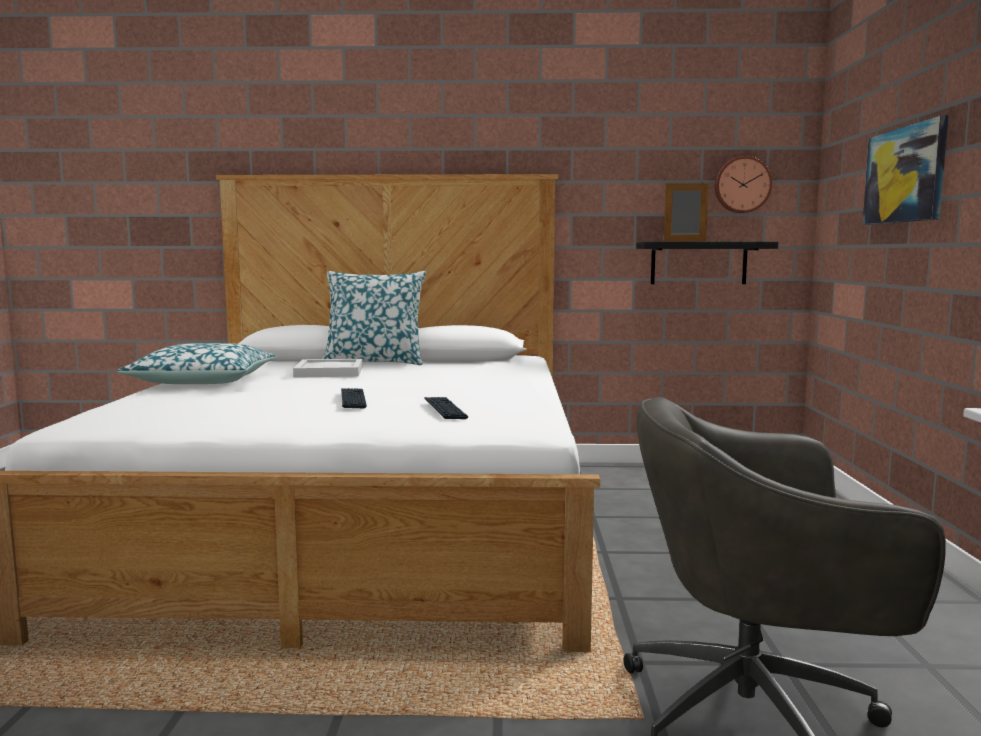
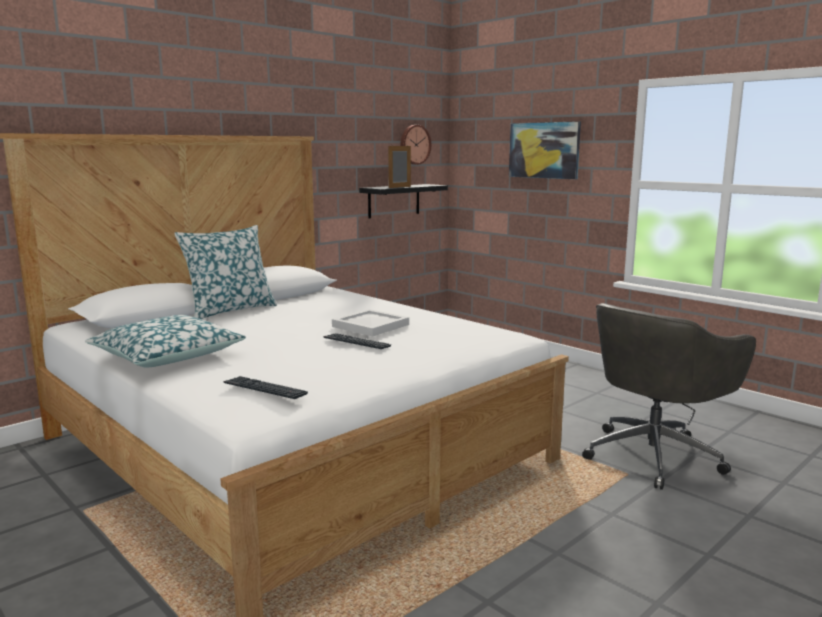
camera: 45 degrees left, 5 degrees up
white tray [293,359,363,378] -> white tray moved to [332,309,409,337]
keyboard [424,397,469,419] -> keyboard moved to [224,376,308,399]

